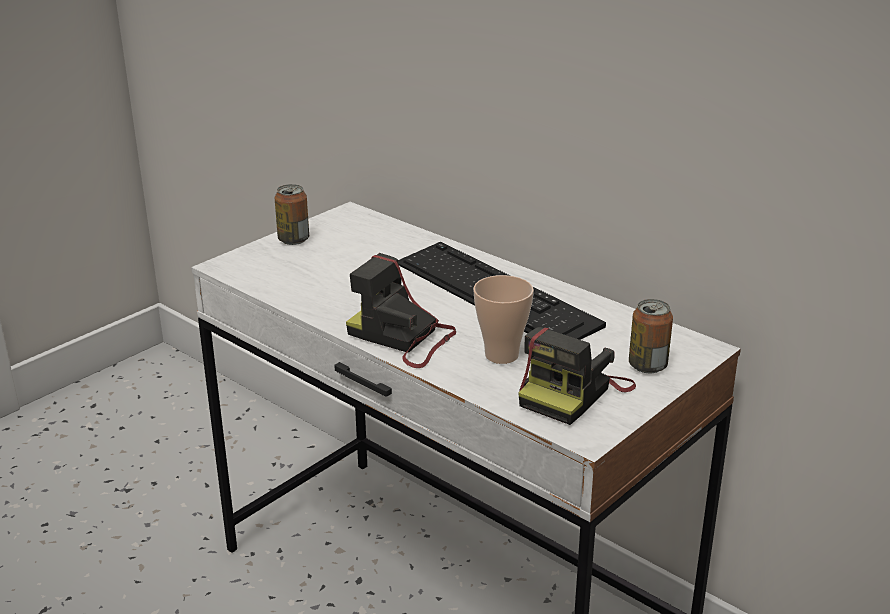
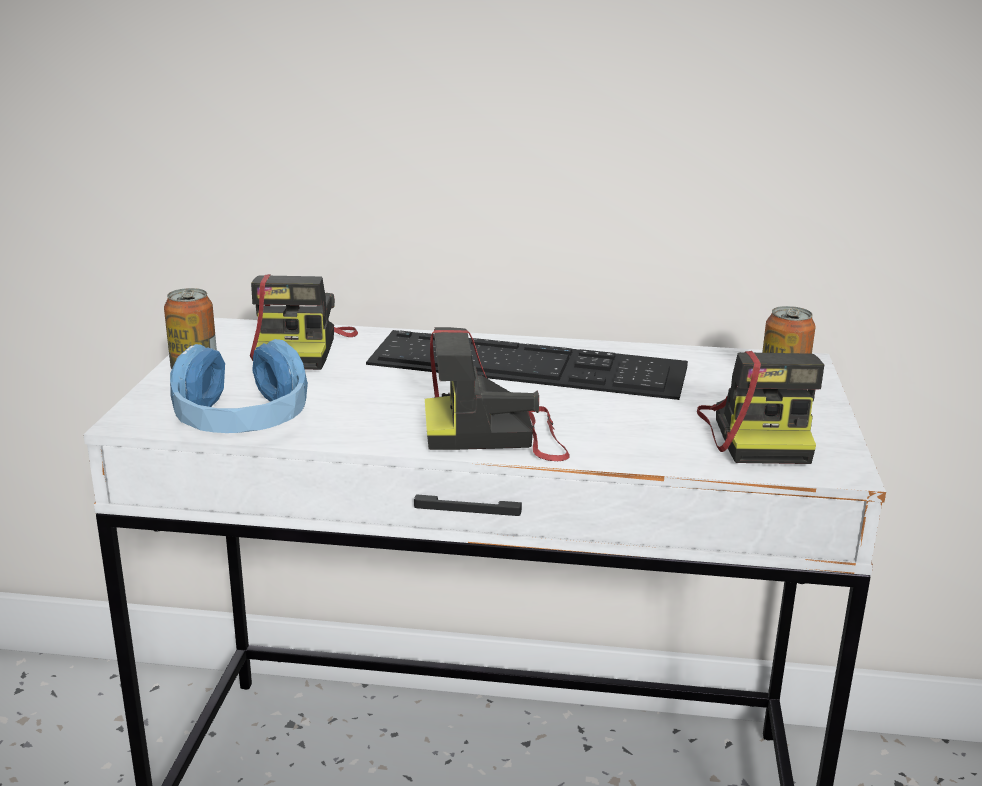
camera: 35 degrees left, 5 degrees down
cup [473,275,534,364] -> none
none -> blue headphones [170,339,308,433]
none -> camera [250,274,358,370]

